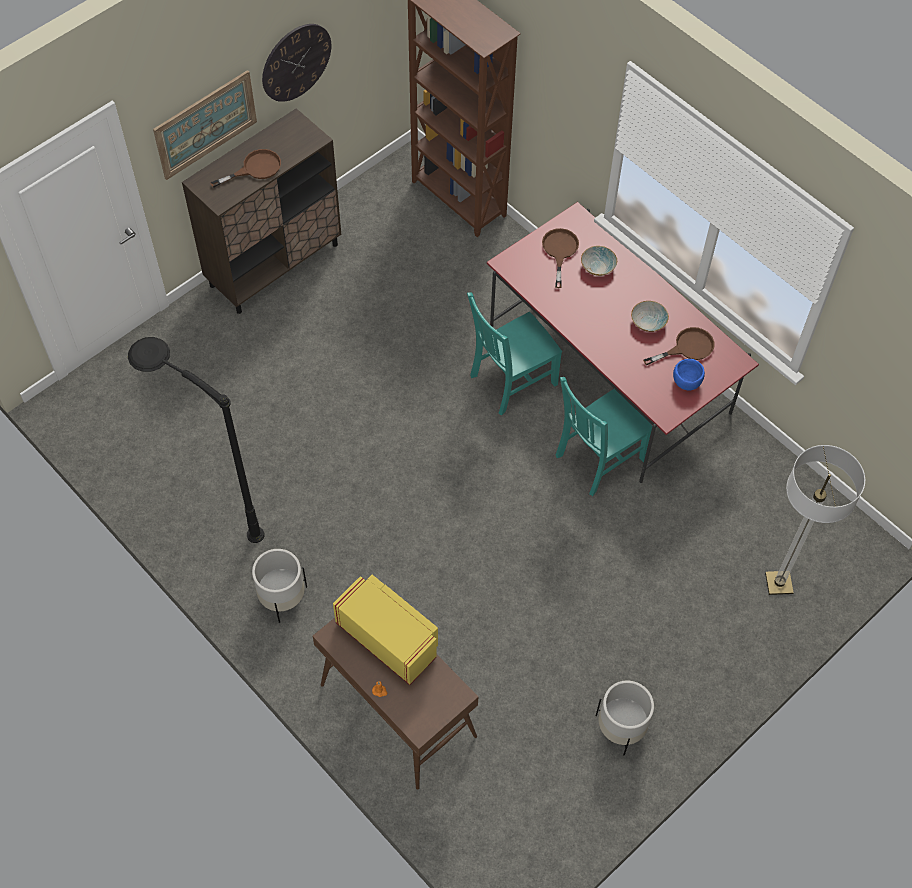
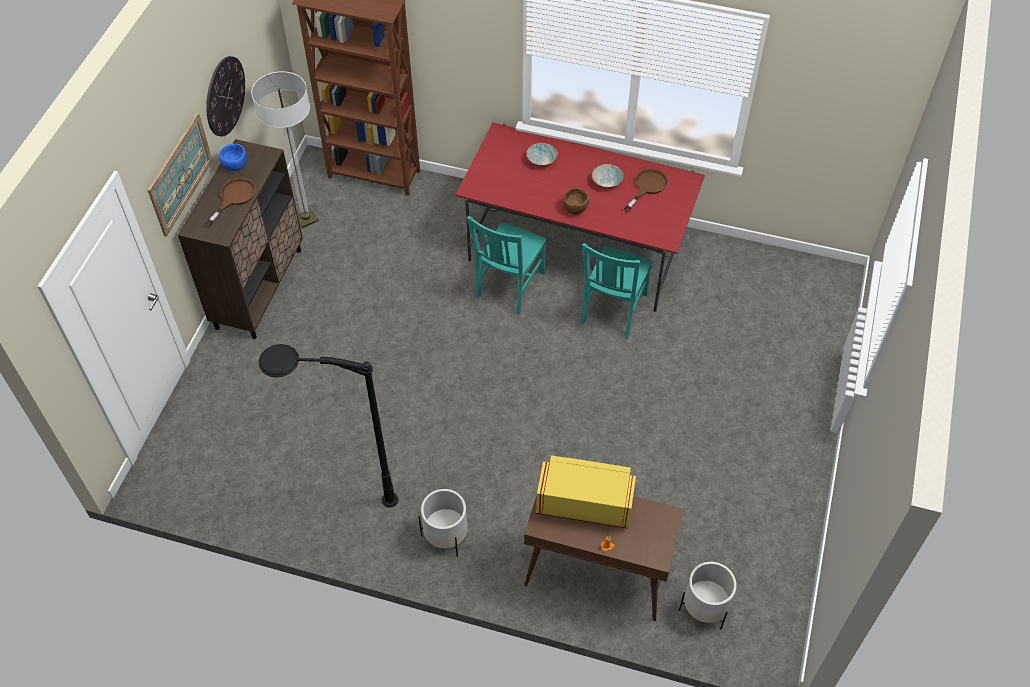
camera: 30 degrees left, 5 degrees down
brown frying pan [542,228,579,288] -> none
white planter [596,680,654,755] -> white planter moved to [679,562,737,630]
blue bowl [673,359,705,391] -> blue bowl moved to [219,144,247,171]
floor lamp [765,445,865,595] -> floor lamp moved to [251,71,319,228]
none -> brown bowl [563,188,589,214]

